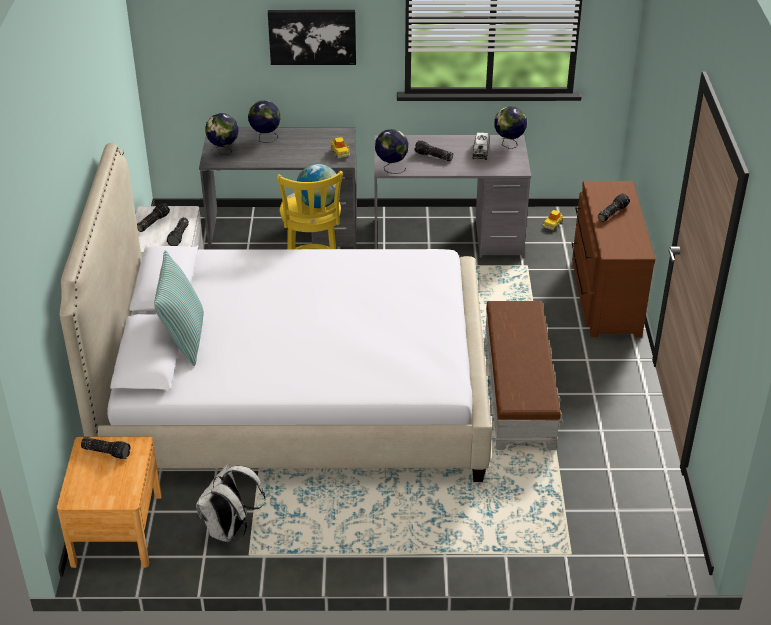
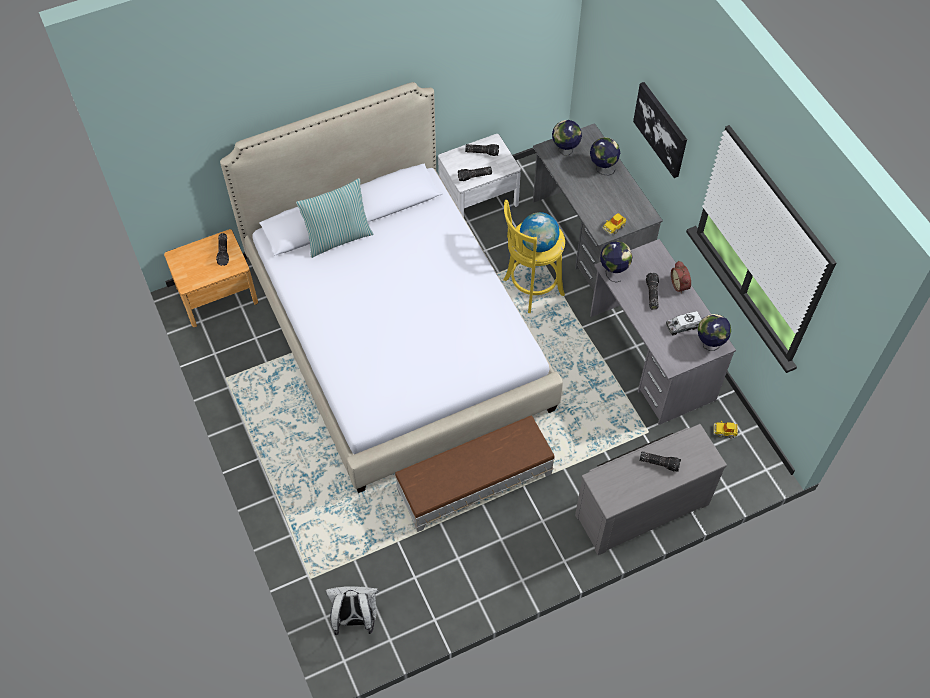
camera: 65 degrees right, 20 degrees up
white backpack [196,463,265,542] -> white backpack moved to [326,586,379,635]
brown dresser [572,181,656,337] -> grey dresser [575,424,727,555]
none -> alarm clock [671,261,691,294]

